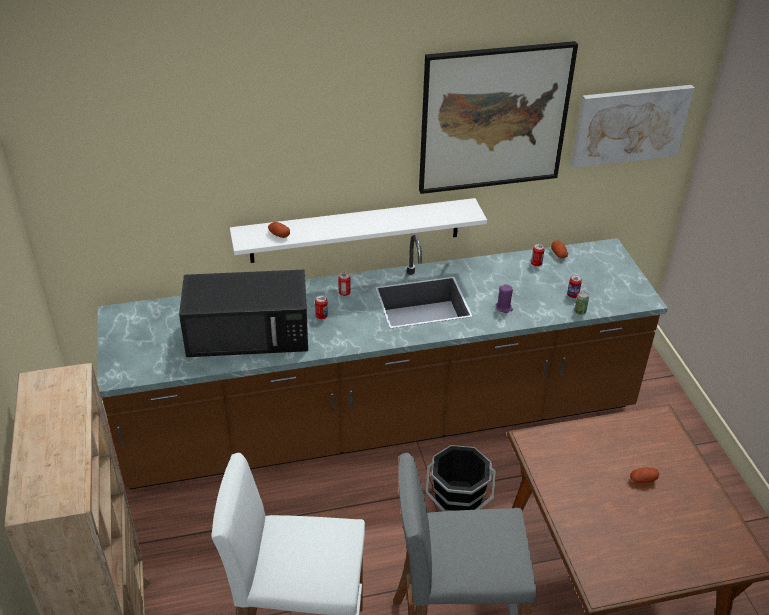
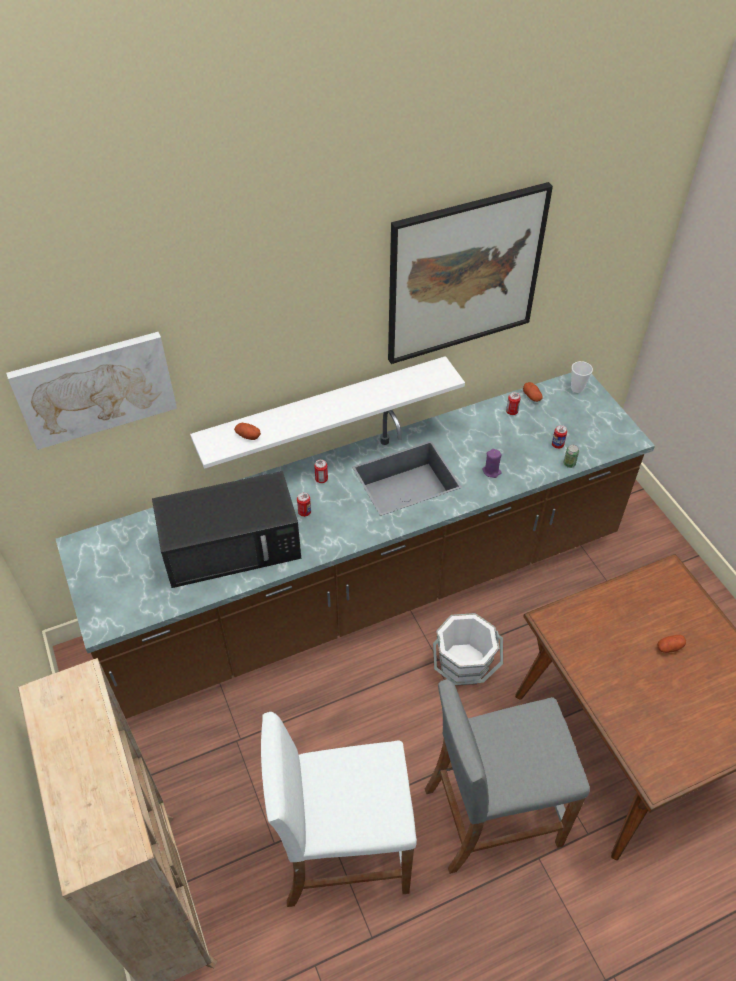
camera: 10 degrees left, 10 degrees up
black bucket [426,445,496,511] -> white bucket [433,613,503,686]
picture [571,85,695,168] -> picture moved to [6,332,177,450]
none -> cup [571,361,593,393]

